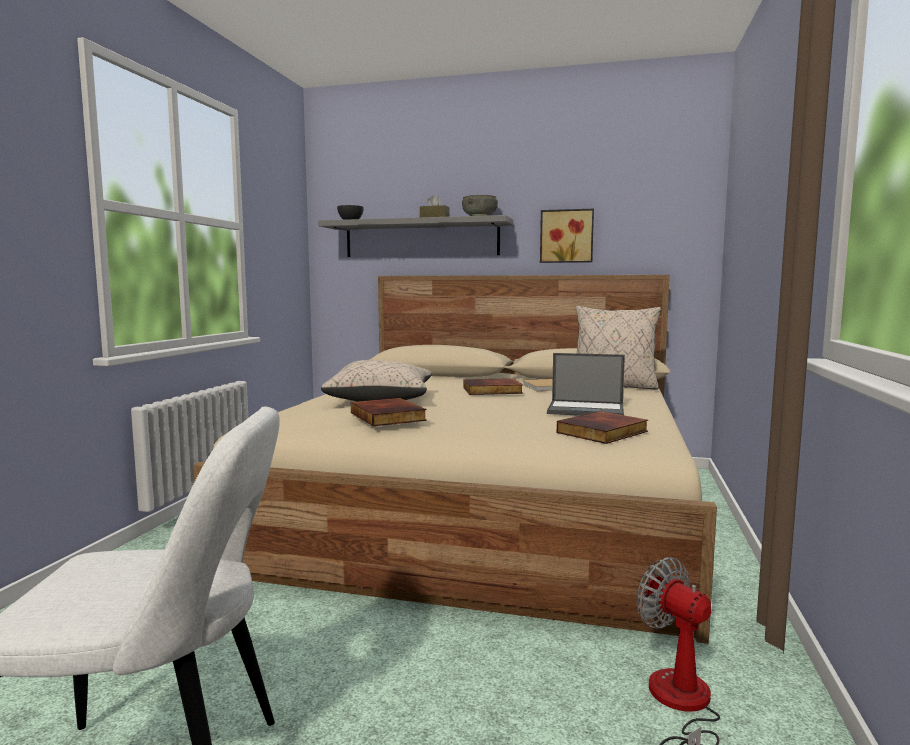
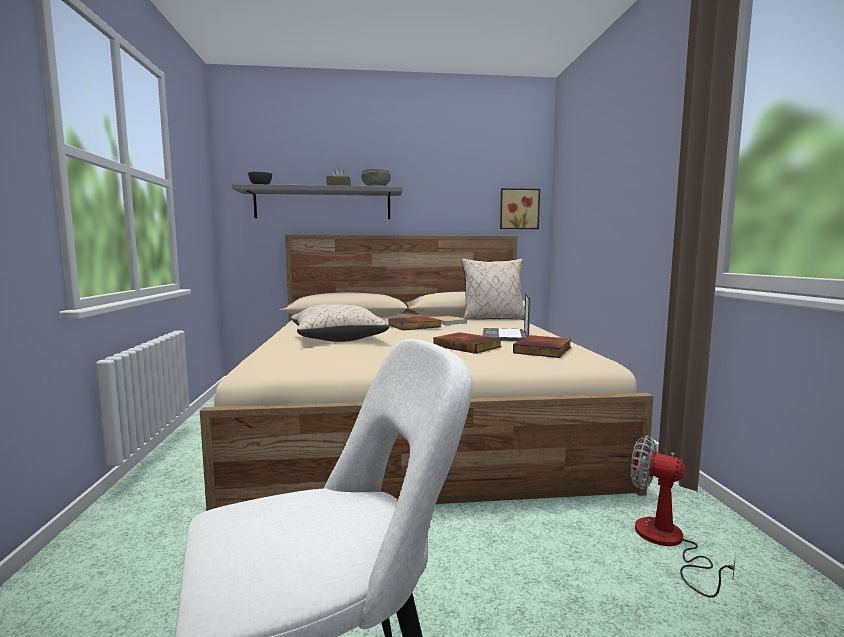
camera: 20 degrees left, 0 degrees up
book [351,398,427,426] -> book moved to [433,332,502,354]
picture [540,209,594,263] -> picture moved to [500,188,540,229]
laptop [547,353,625,416] -> laptop turned 105 degrees clockwise [482,293,530,341]

